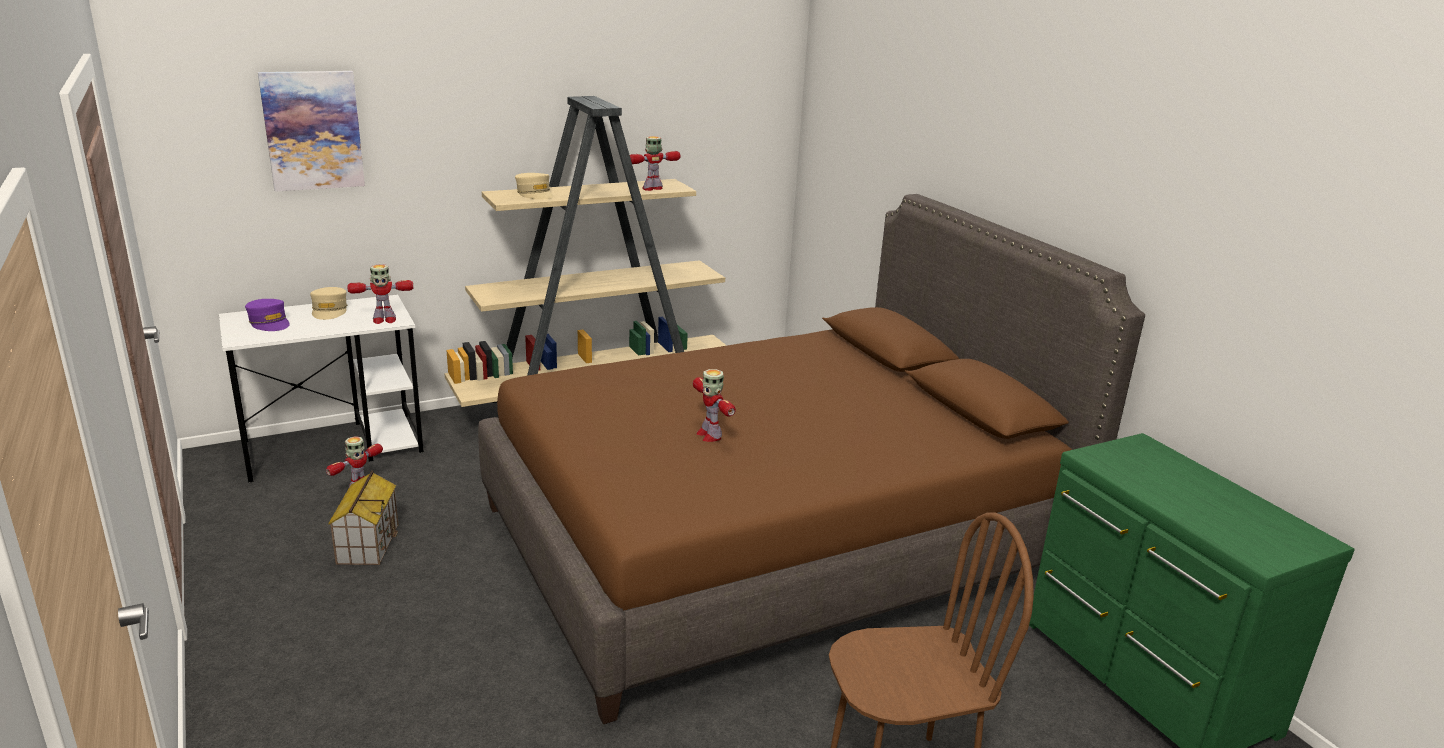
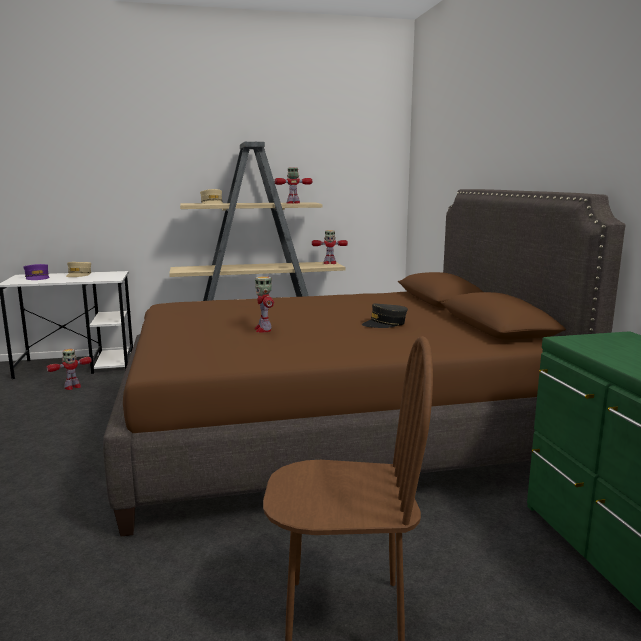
camera: 15 degrees right, 10 degrees down
picture [258,71,365,192] -> none
toy house [328,471,398,565] -> none
toy robot [347,264,413,324] -> toy robot moved to [312,230,348,264]
none -> grey cap [362,303,408,328]

